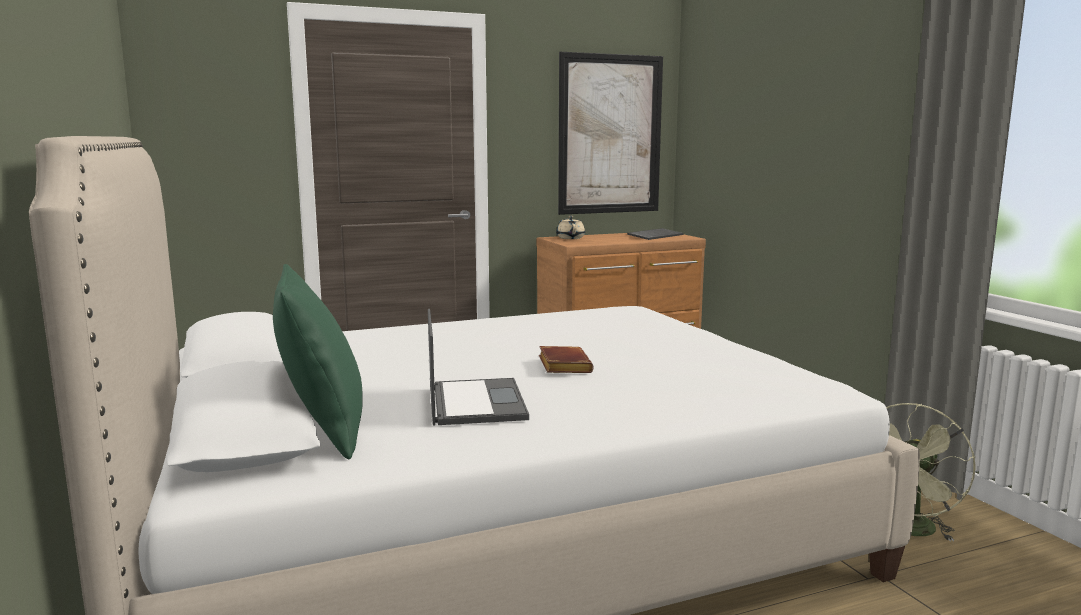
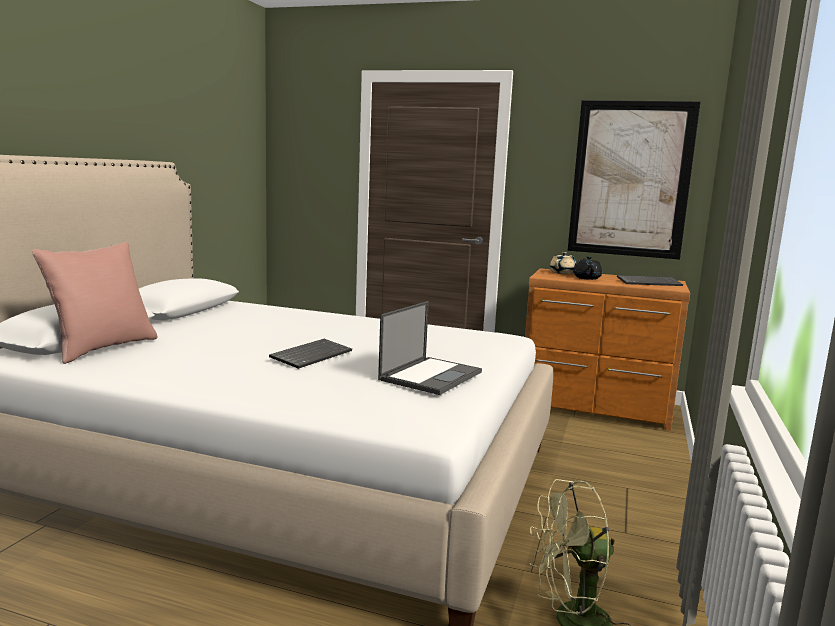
camera: 40 degrees right, 0 degrees up
green pillow [273,264,363,459] -> pink pillow [32,242,157,364]
laptop [428,309,529,425] -> laptop moved to [378,301,482,395]
brown book [539,346,594,373] -> keyboard [269,339,352,369]
none -> black teapot [573,256,602,280]

